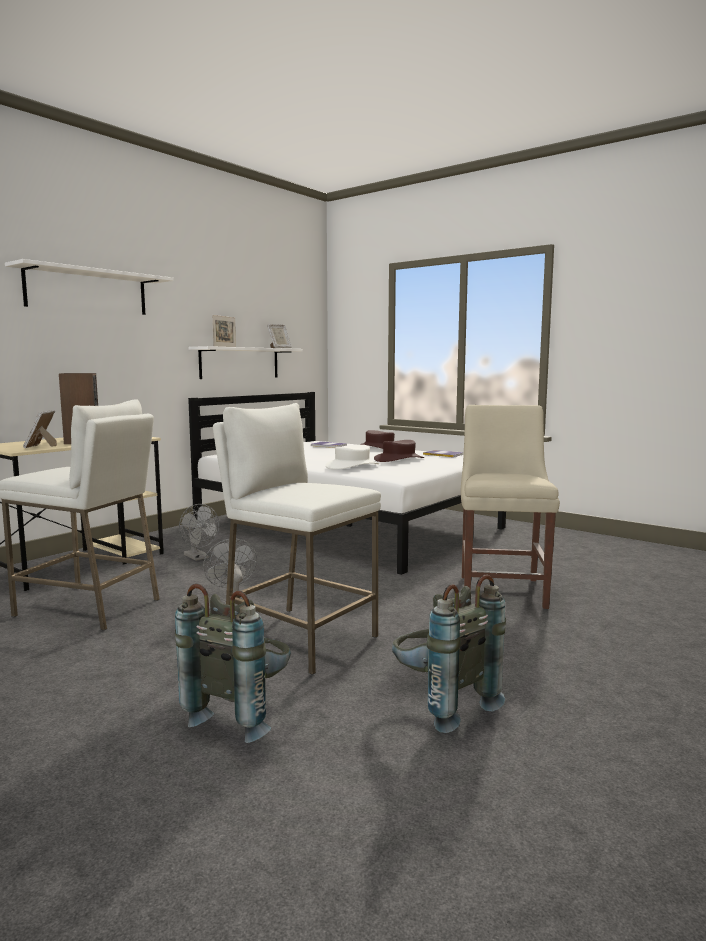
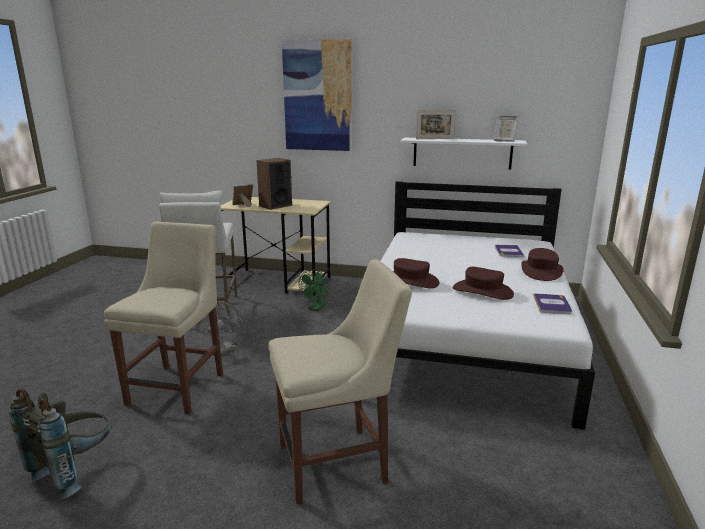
camera: 65 degrees right, 10 degrees up
white shelf [5,259,174,315] -> picture [282,39,352,151]
grey backpack [175,584,291,743] -> none
grey fan [179,504,219,561] -> green fan [299,269,329,311]
white stool [213,403,381,675] -> beige chair [104,221,223,414]
white hat [325,445,379,469] -> brown hat [393,258,439,288]

